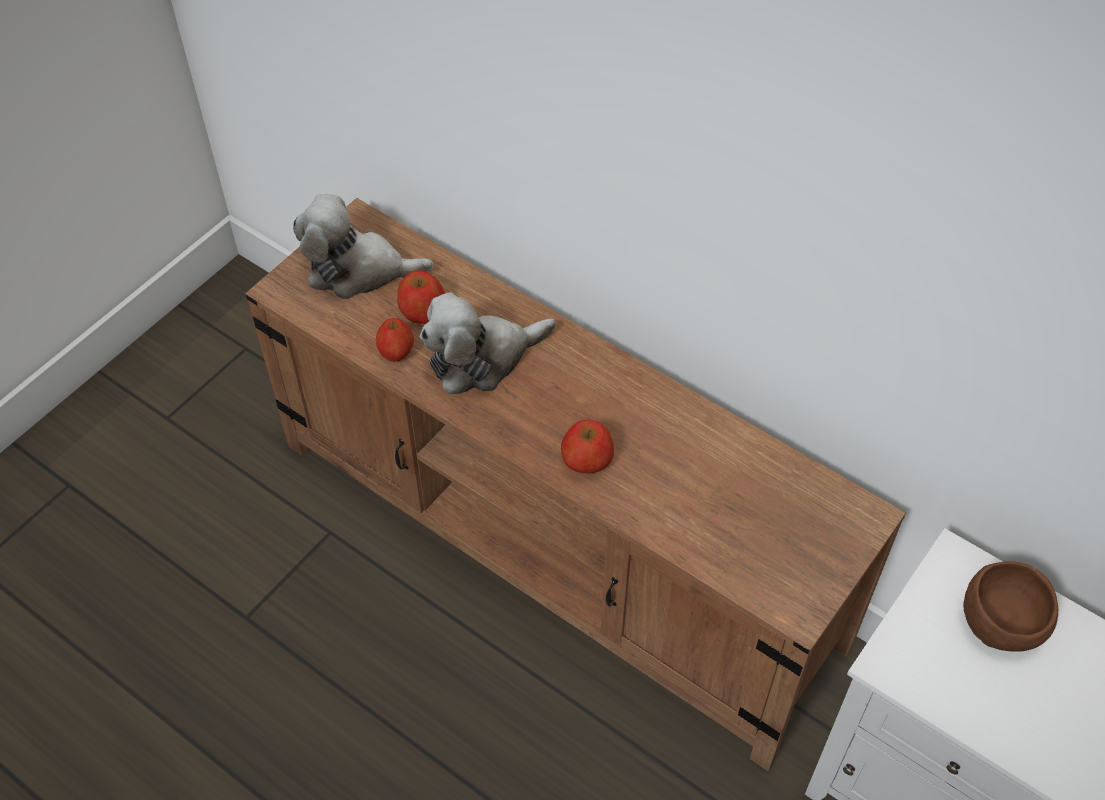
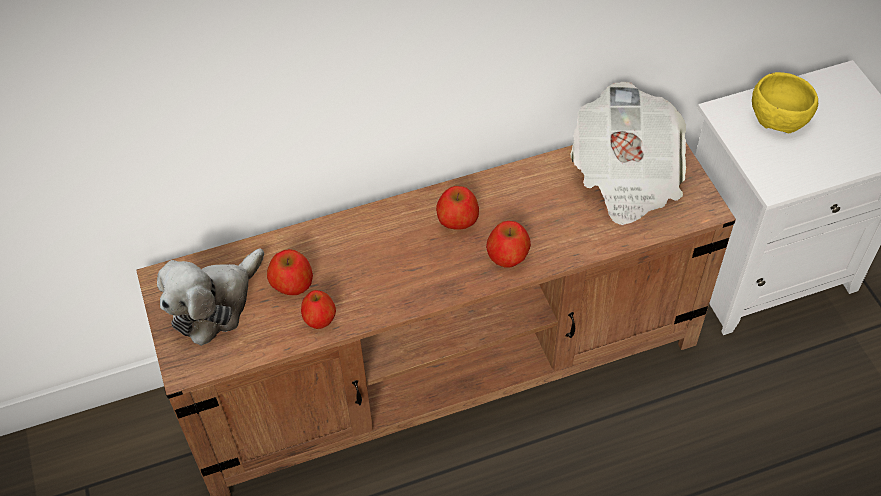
camera: 55 degrees left, 0 degrees up
plush toy [420,292,556,394] -> none
brown bowl [963,561,1058,652] -> yellow bowl [752,72,818,133]
none -> apple [436,186,479,230]
none -> newspaper [570,82,686,225]

